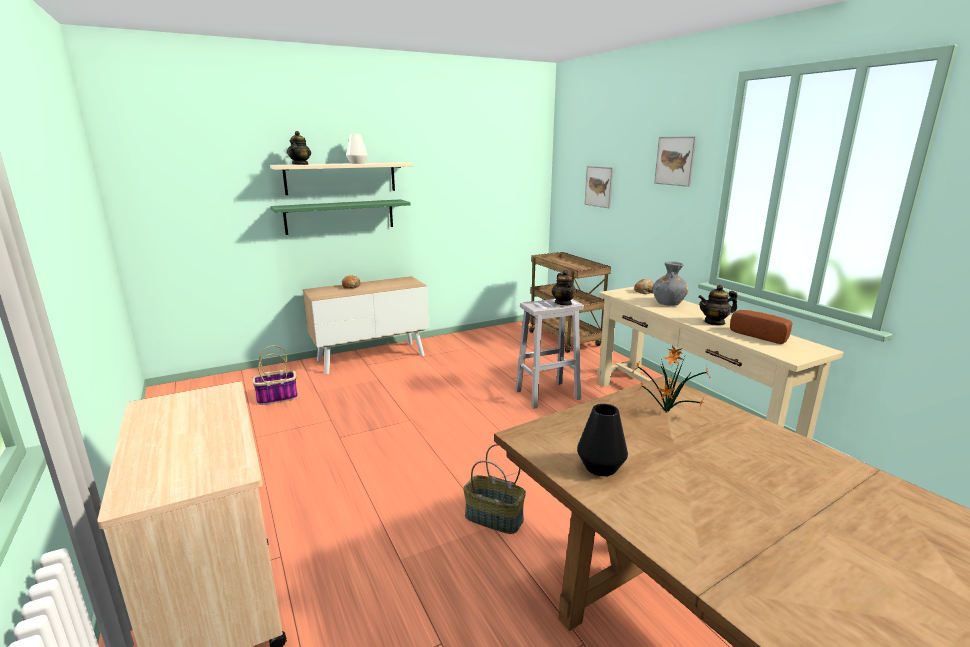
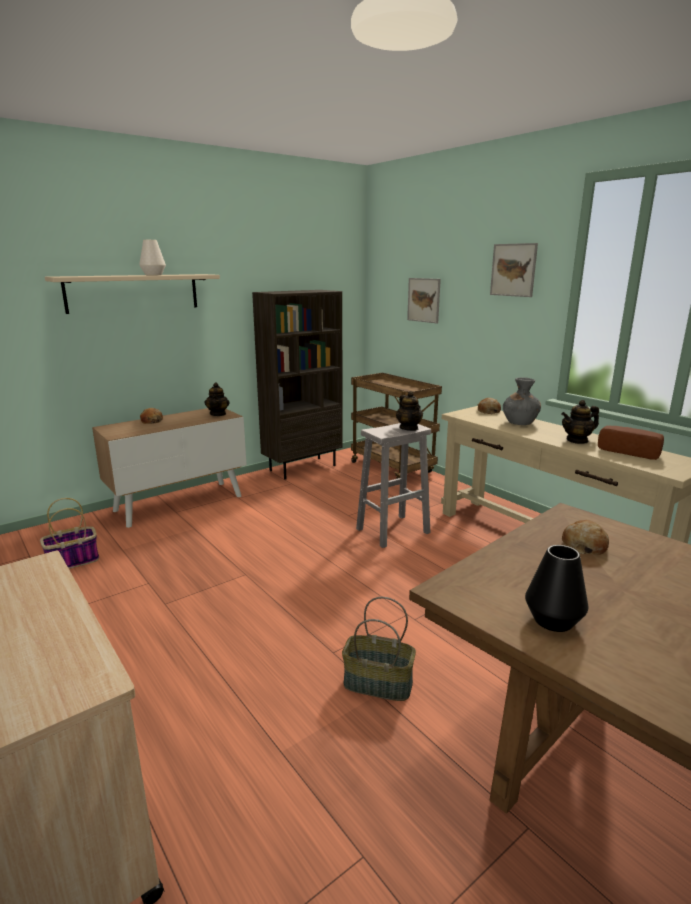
camera: 10 degrees left, 0 degrees up
green shelf [270,199,411,235] -> none
teapot [287,131,311,165] -> teapot moved to [205,383,229,416]
potted plant [631,345,710,412] -> bread [562,520,609,555]
none -> brown bookcase [252,290,343,479]

